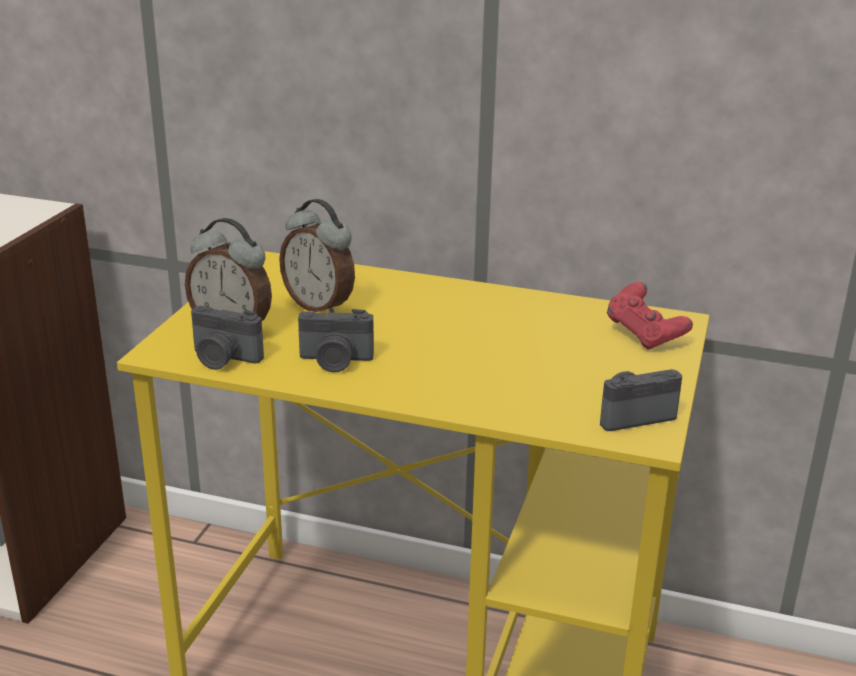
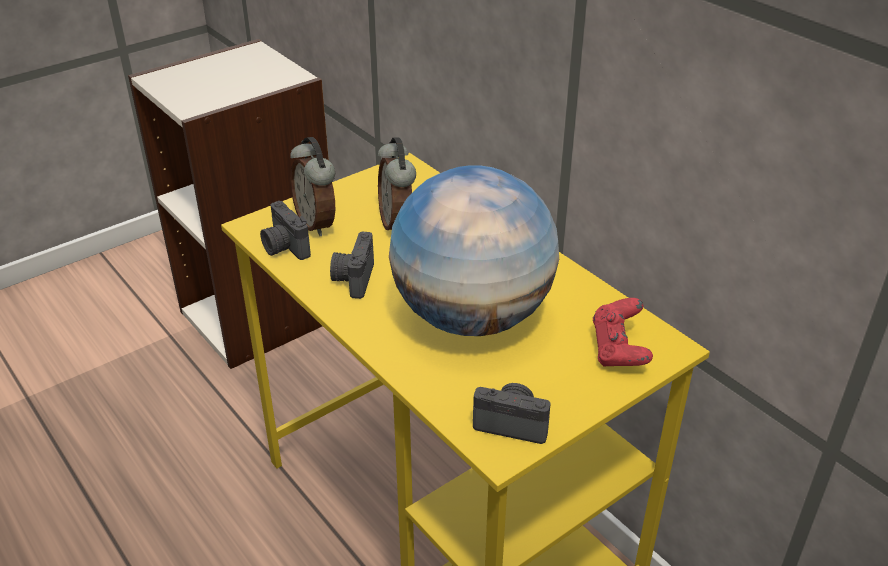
camera: 35 degrees right, 10 degrees up
camera [298,309,374,372] -> camera turned 60 degrees clockwise [330,232,374,299]
none -> globe [389,165,559,336]

